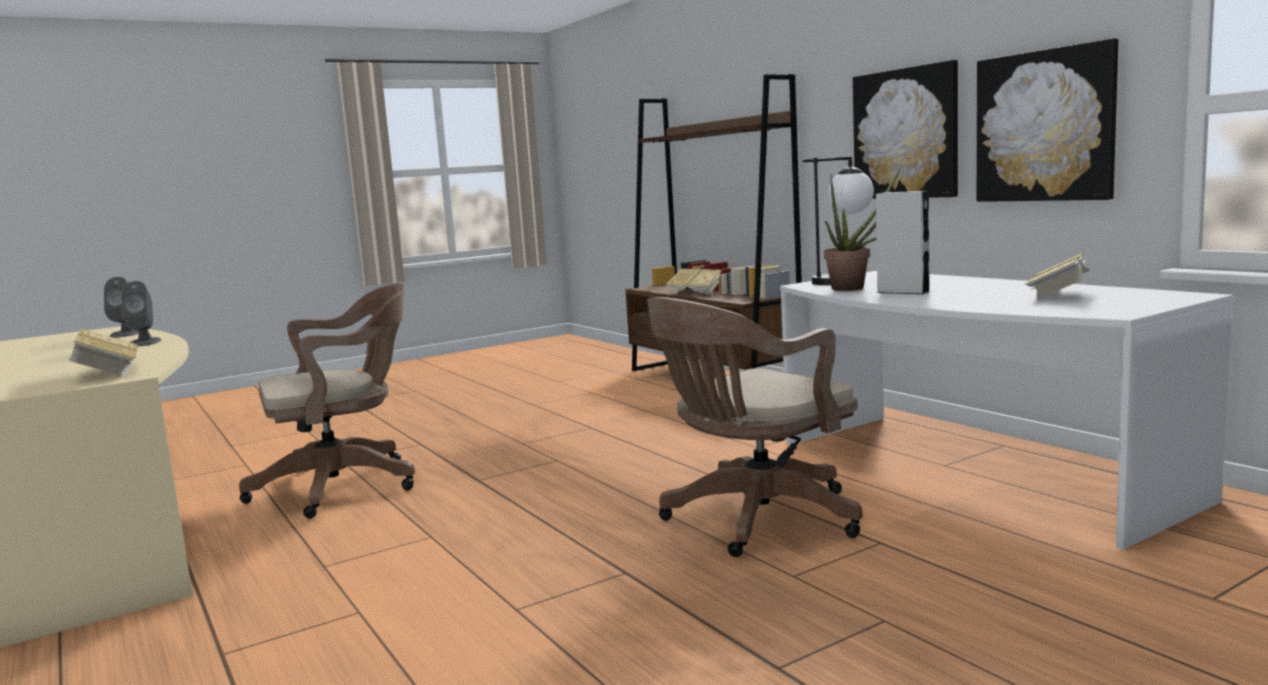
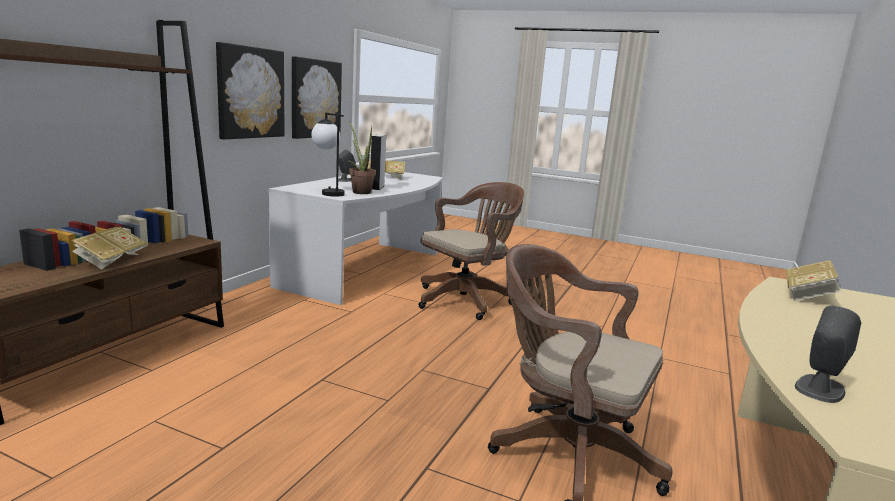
camera: 125 degrees left, 5 degrees up
grey speaker [121,281,161,346] -> grey speaker moved to [338,150,356,182]
brown office chair [647,297,863,557] -> brown office chair turned 60 degrees counterclockwise [418,182,524,320]

